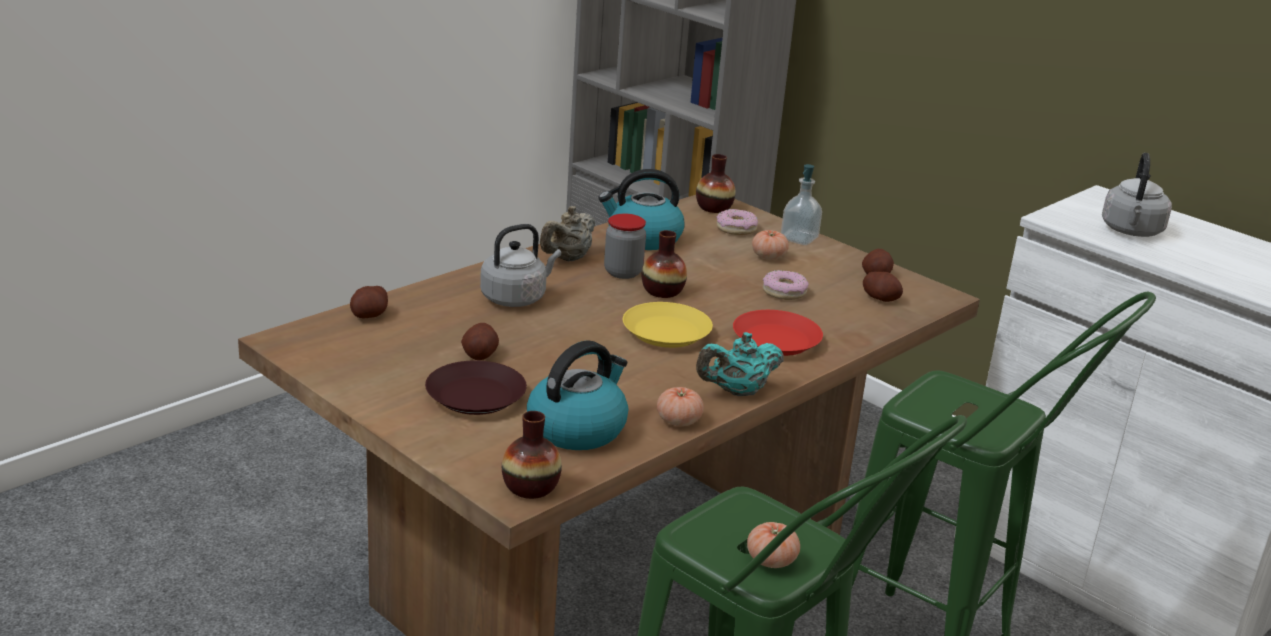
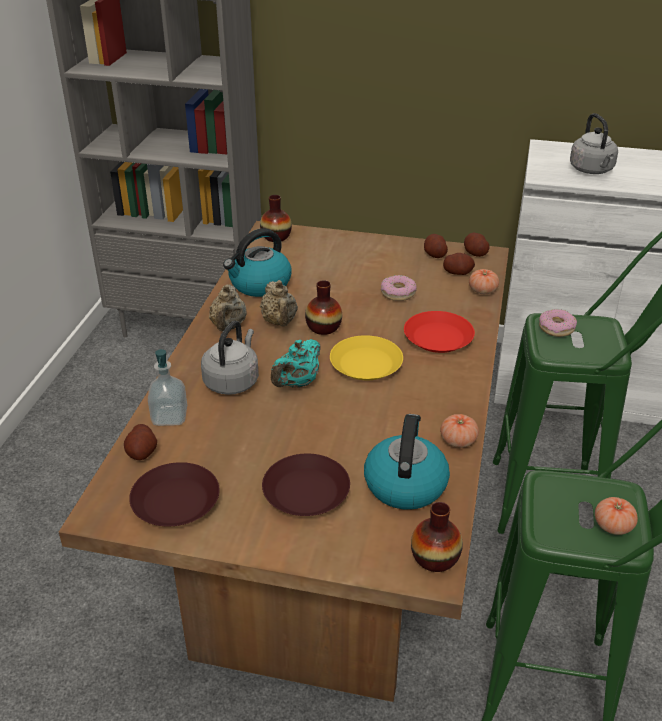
camera: 30 degrees left, 10 degrees up
potato [461,323,499,360] -> potato moved to [464,233,490,257]
jar [604,214,646,279] -> beige teapot [260,280,298,327]
turquoise teapot [696,332,784,396] -> turquoise teapot moved to [271,339,321,388]
donut [716,209,758,235] -> donut moved to [539,309,577,337]
tomato [752,230,789,260] -> tomato moved to [469,269,499,294]
soap dispenser [781,164,822,245] -> soap dispenser moved to [148,349,187,426]
none -> brown plate [129,462,220,526]

